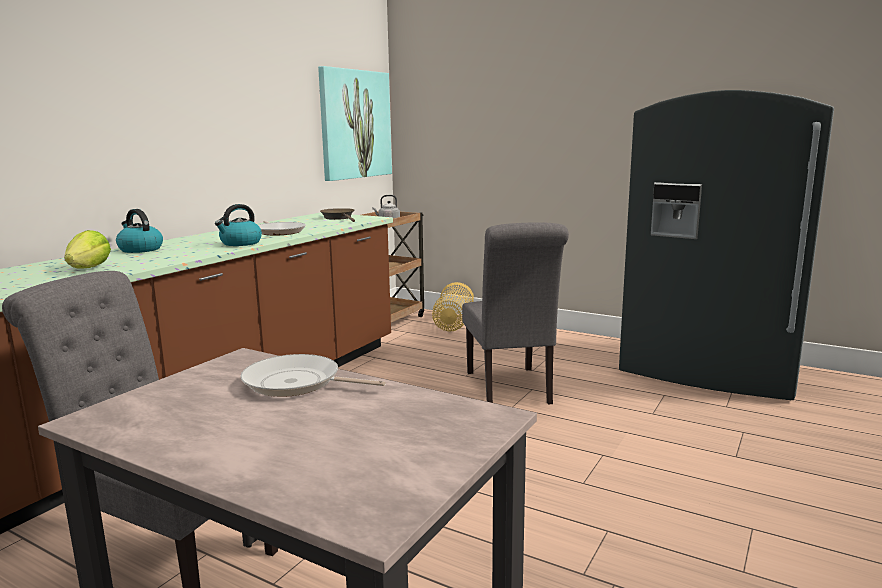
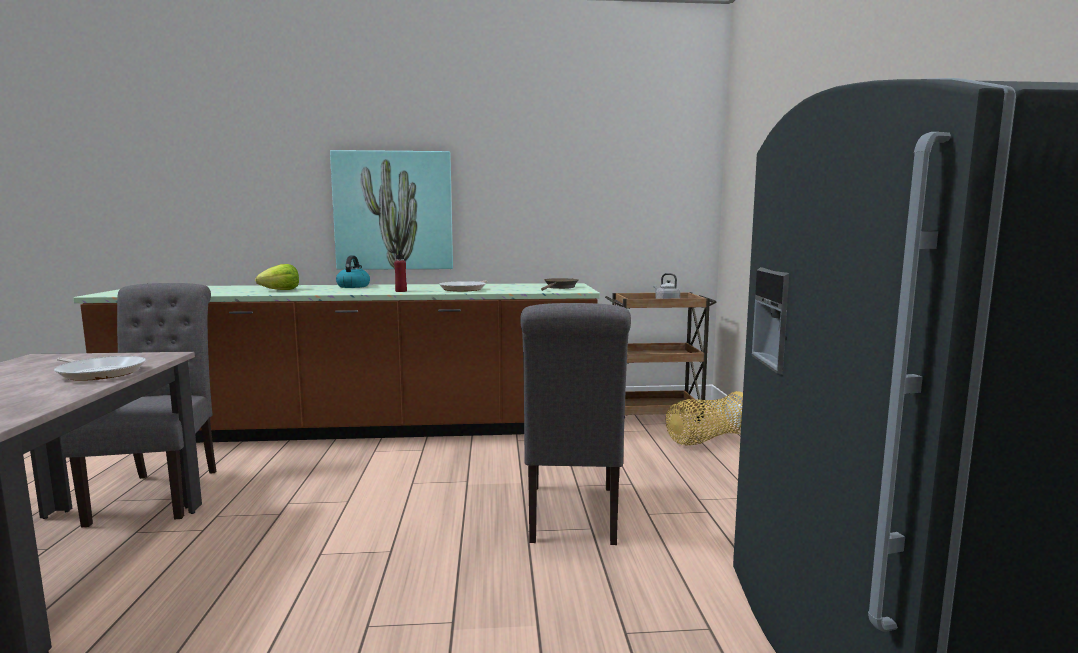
camera: 55 degrees right, 5 degrees down
kettle [215,204,262,246] -> red bottle [394,249,407,292]
frying pan [240,354,386,397] -> frying pan turned 135 degrees clockwise [54,356,146,381]
picture [318,66,392,181] -> picture moved to [330,150,453,270]
grey chair [462,222,569,405] -> grey chair turned 45 degrees counterclockwise [520,303,631,545]

